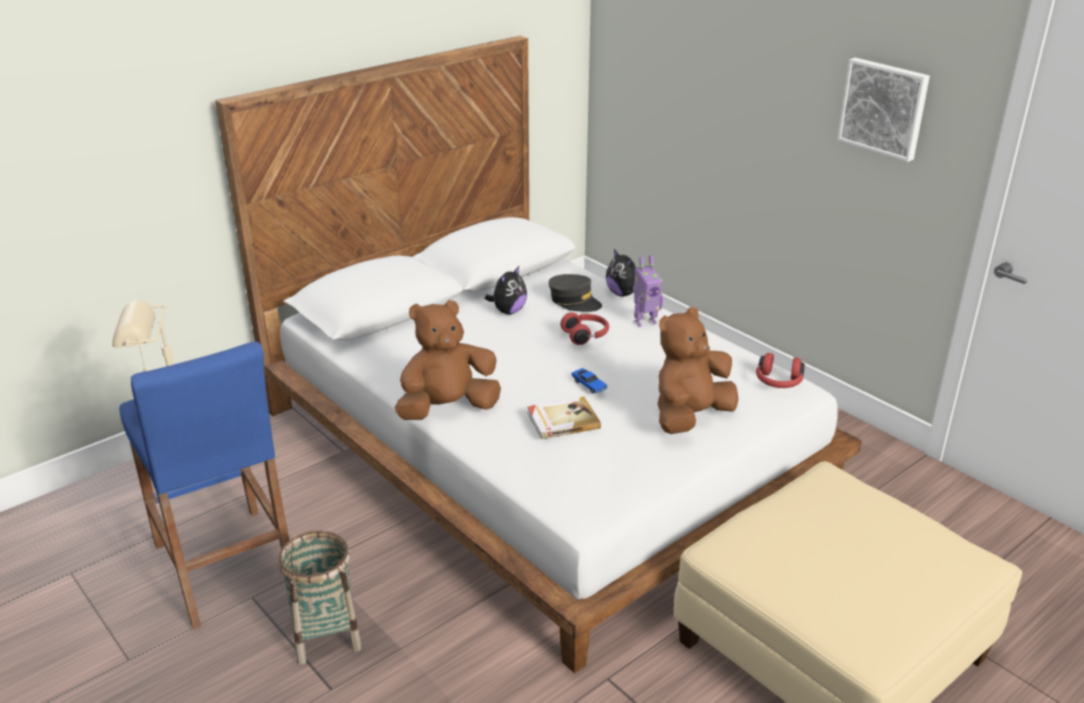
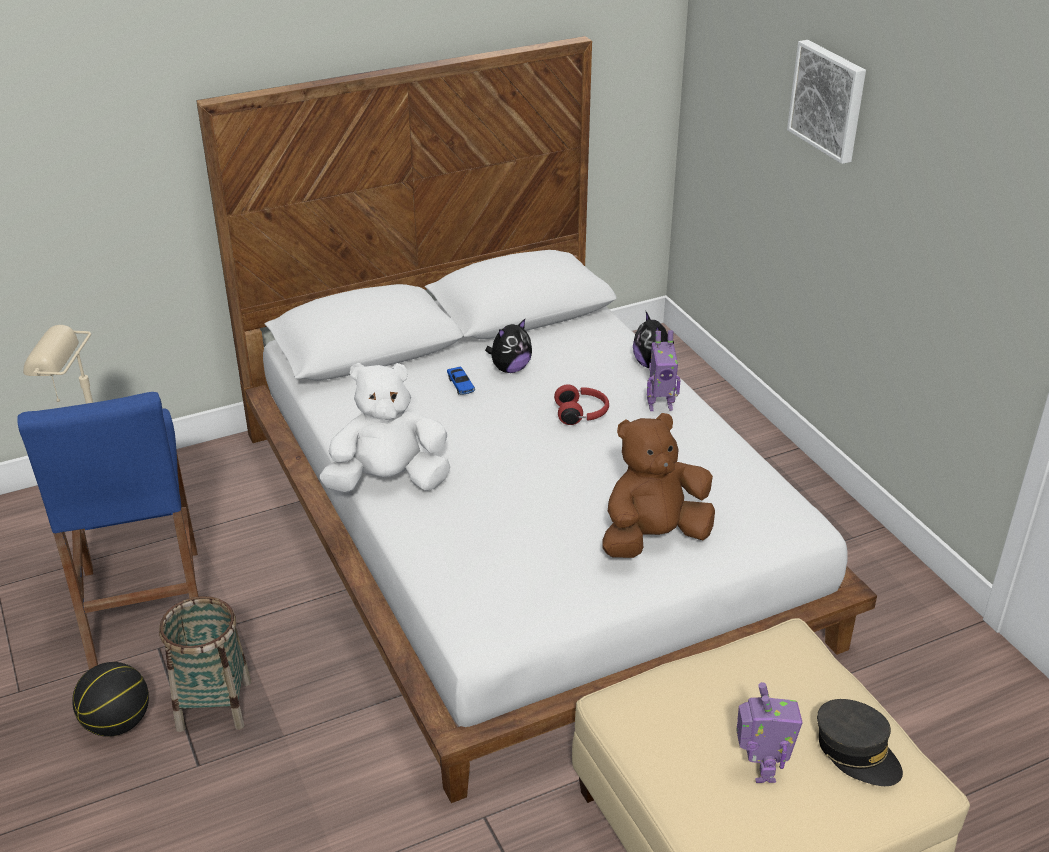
camera: 15 degrees right, 5 degrees up
brown plush toy [395,300,501,420] -> white plush toy [320,363,450,493]
book [527,397,601,439] -> none
grey cap [548,274,602,312] -> grey cap moved to [817,699,903,786]
toy car [571,368,608,394] -> toy car moved to [447,366,475,395]
red headphones [756,353,805,388] -> none
picture [837,57,930,162] -> picture moved to [787,40,866,164]
none -> basketball [72,662,149,737]
none -> toy robot [736,682,803,783]

